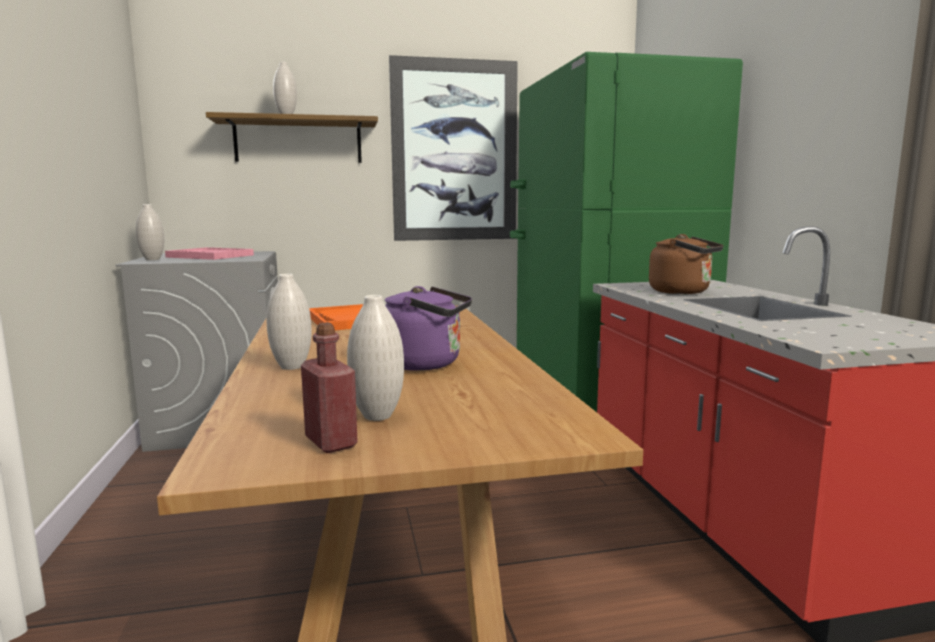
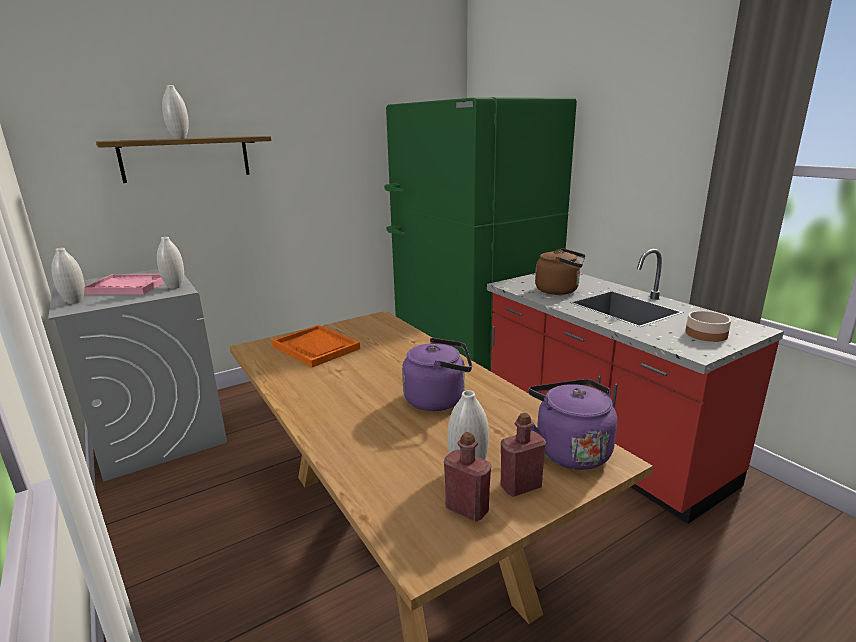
camera: 20 degrees left, 10 degrees up
white vase [267,274,311,370] -> white vase moved to [157,237,184,289]
picture [389,55,518,241] -> none
none -> red bottle [501,413,546,497]
none -> purple kettle [528,379,617,470]
none -> bowl [685,311,731,342]

